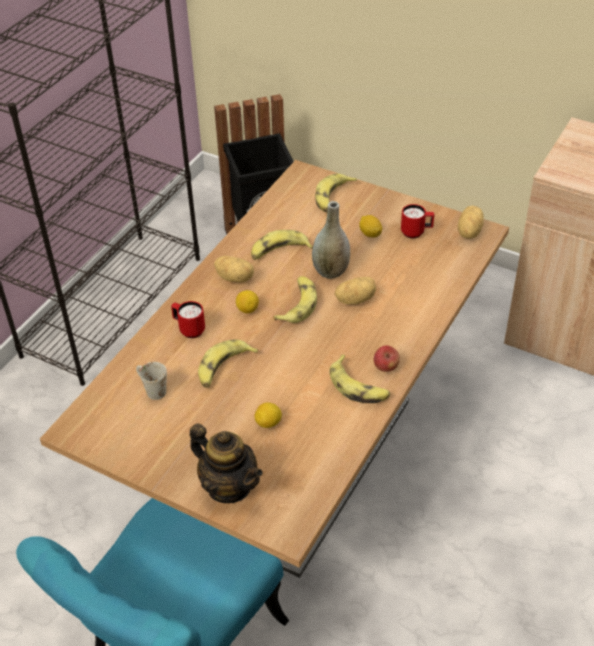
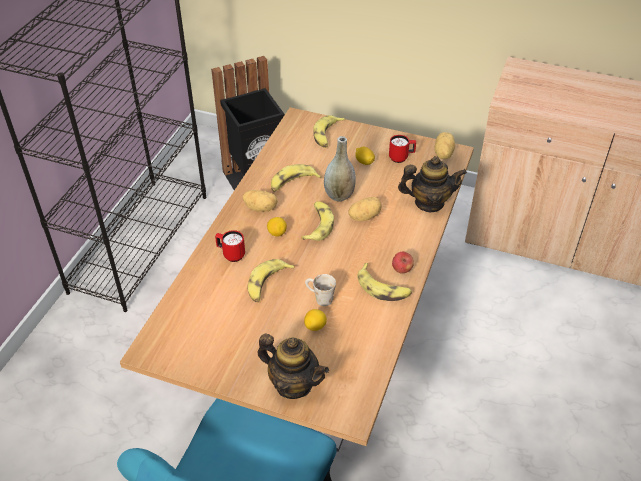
camera: 10 degrees left, 0 degrees up
white mug [136,362,167,400] -> white mug moved to [305,274,336,306]
none -> teapot [398,156,467,212]

